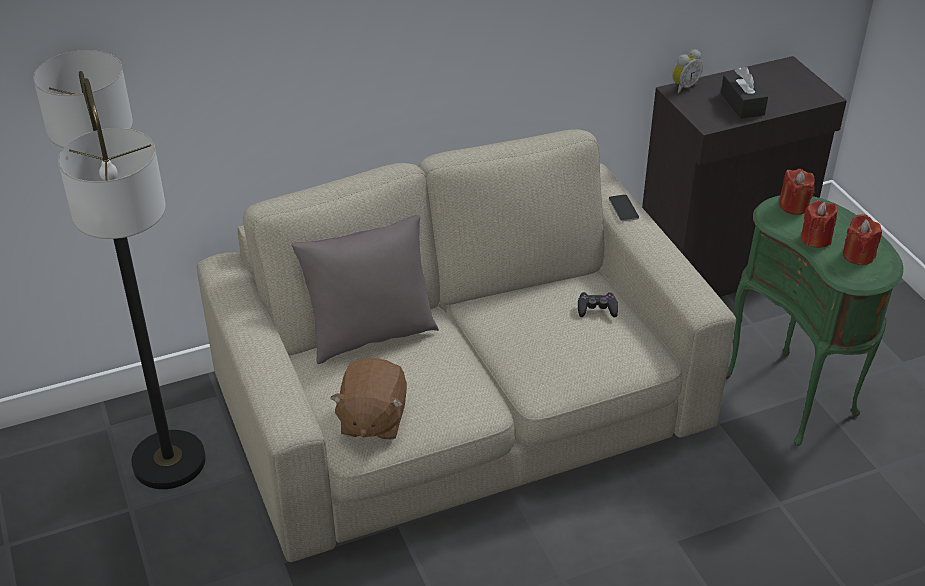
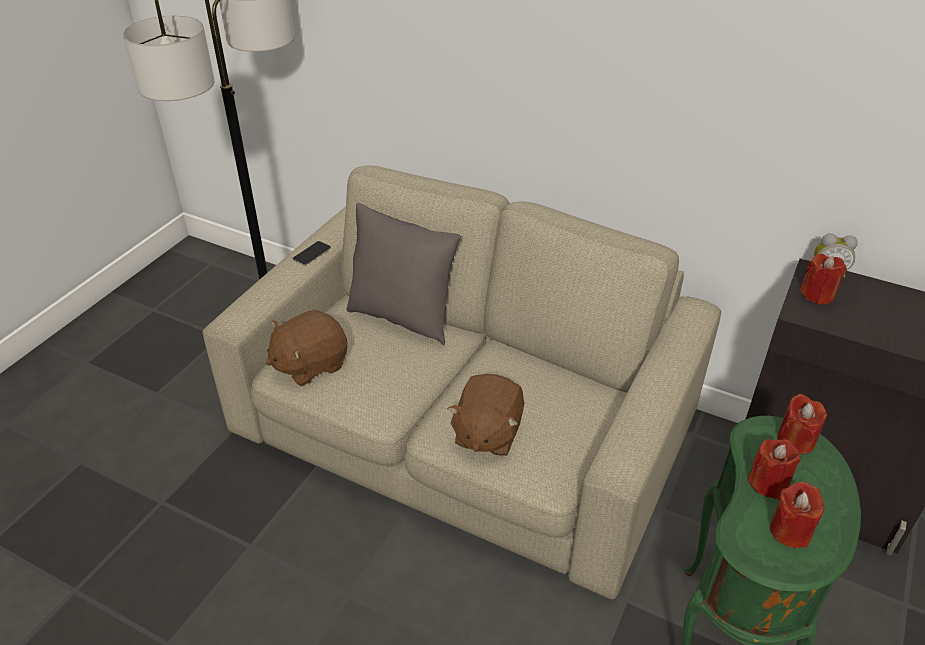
camera: 50 degrees right, 0 degrees up
black game controller [578,292,618,317] -> none
phone [609,194,639,221] -> phone moved to [293,241,331,265]
black tissue box [721,67,768,119] -> none
none -> brown plush toy [447,374,524,456]
none -> red candle [800,254,847,305]

